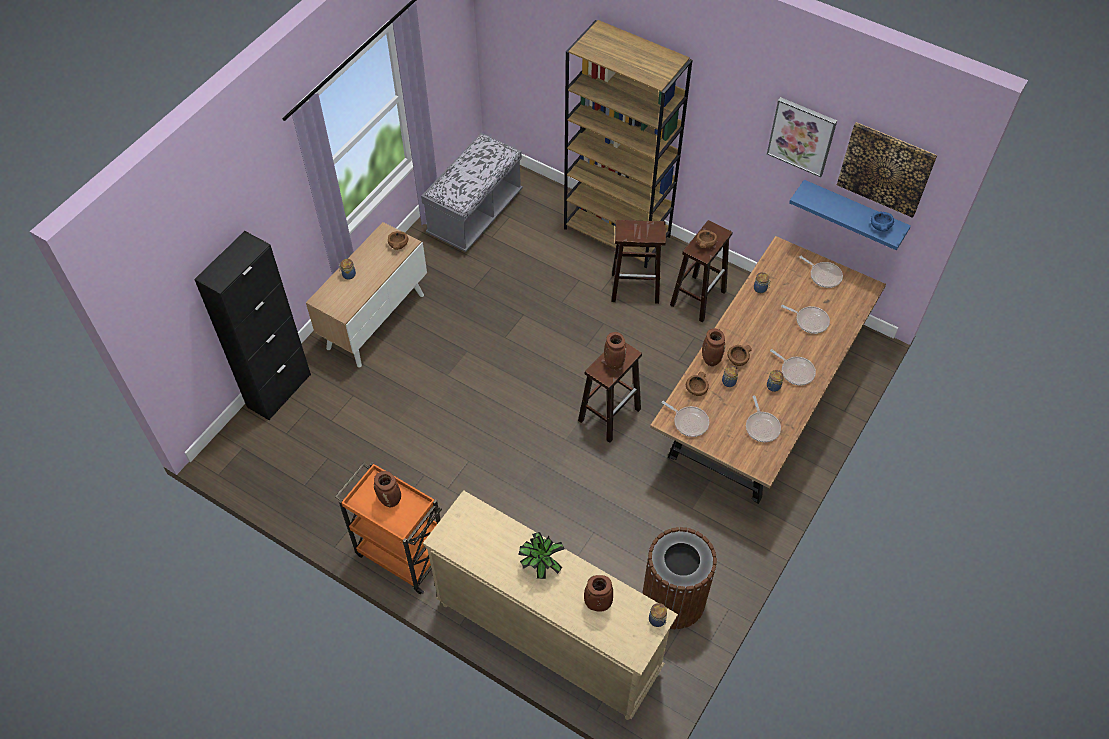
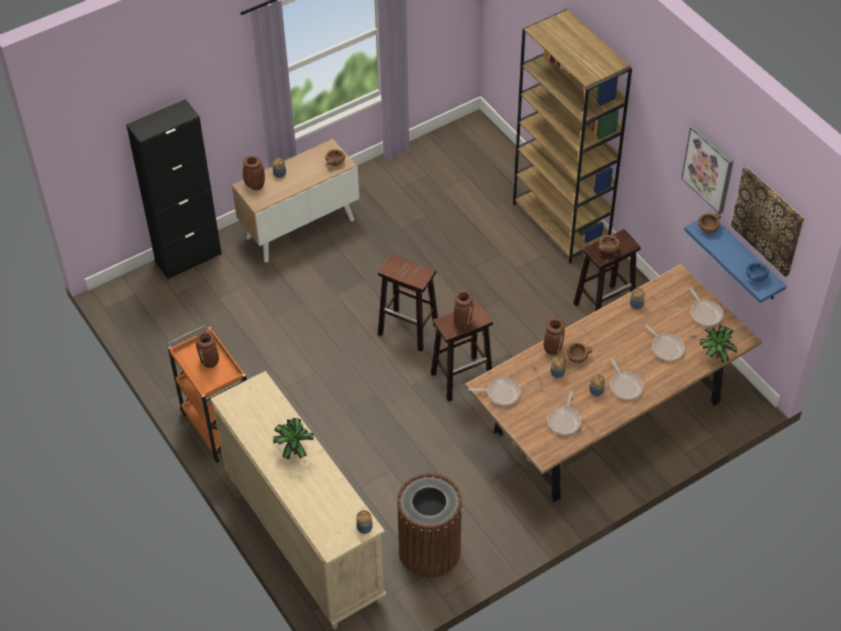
camera: 25 degrees right, 5 degrees down
grey bench [421,133,523,252] -> none
brown vase [584,575,613,612] -> brown vase moved to [243,156,265,190]
brown stool [611,220,666,304] -> brown stool moved to [378,253,438,352]
frying pan [662,401,709,437] -> frying pan turned 60 degrees counterclockwise [468,377,521,405]
brown bowl [686,372,709,396] -> brown bowl moved to [698,213,721,233]
none -> potted plant [700,325,737,363]

